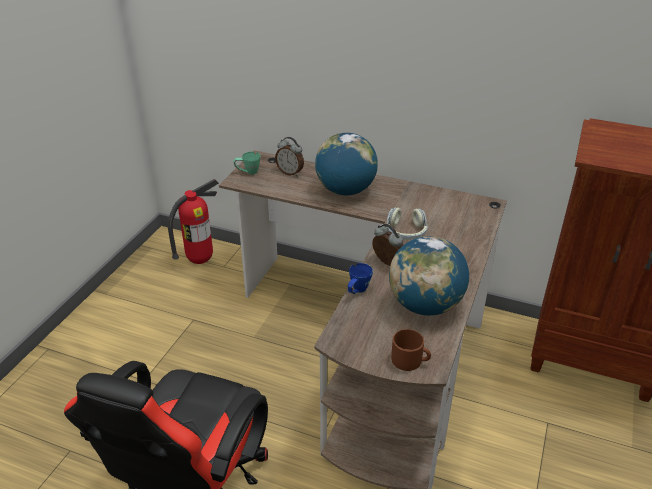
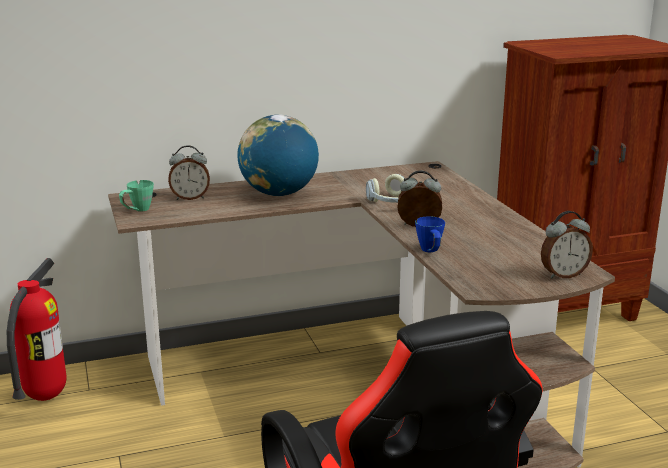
camera: 40 degrees left, 15 degrees down
globe [389,236,469,316] -> none
brown mug [391,329,431,371] -> alarm clock [541,211,593,279]

